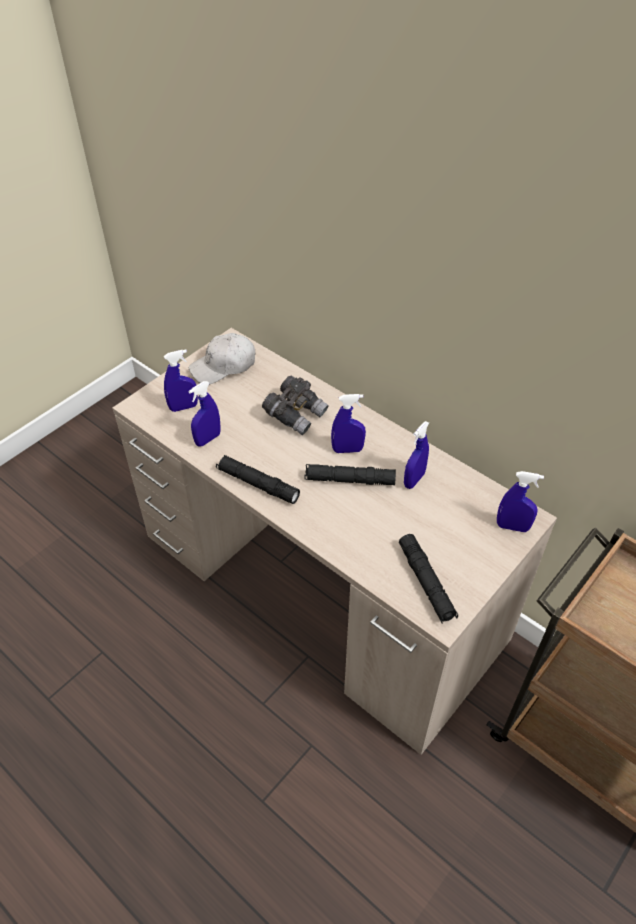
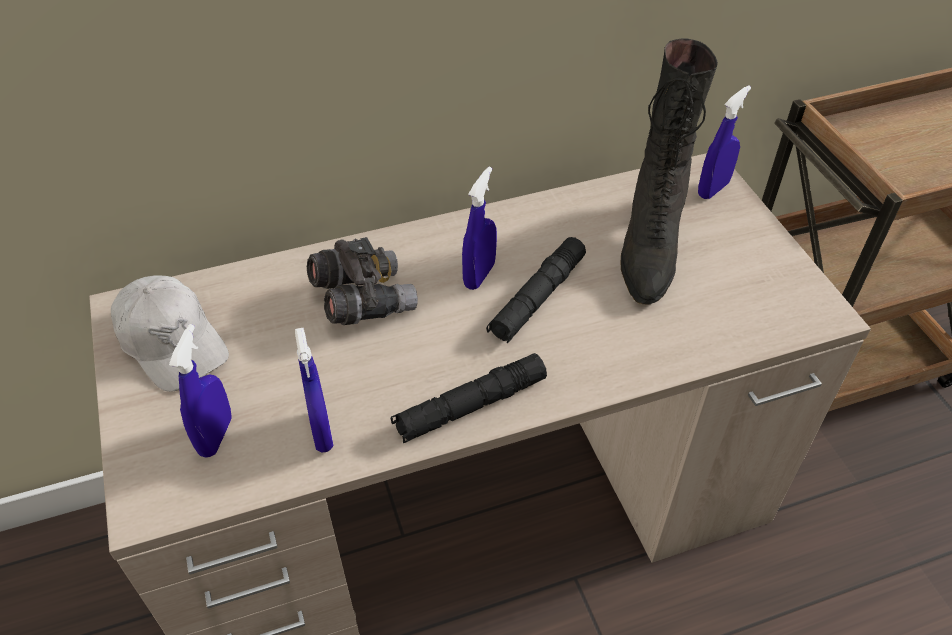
camera: 60 degrees left, 0 degrees up
white cap [189,333,255,385] -> white cap turned 45 degrees counterclockwise [111,275,229,392]
black flashlight [399,534,458,623] -> none
blue spray bottle [404,421,429,489] -> none
none -> black boot [620,39,718,304]

